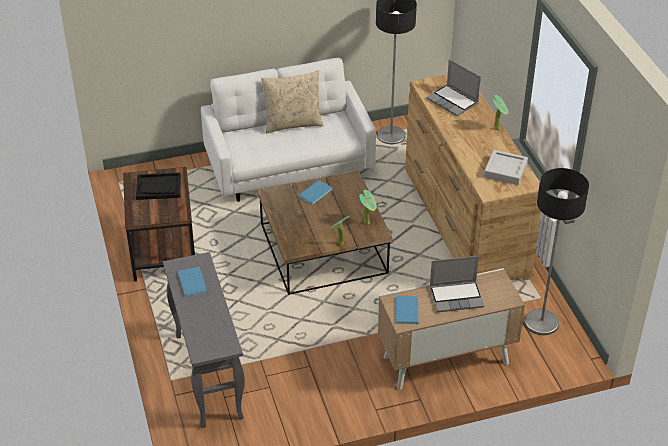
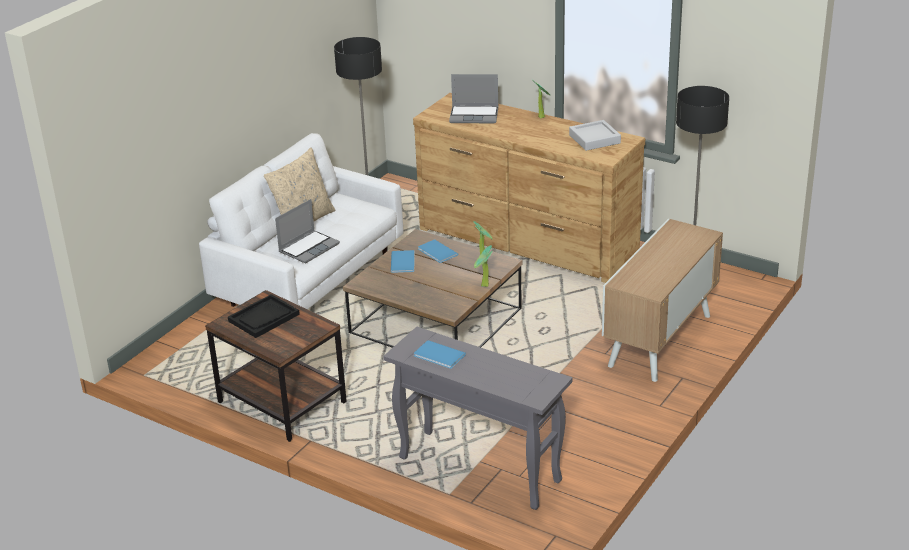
camera: 40 degrees left, 10 degrees down
blue book [396,296,419,324] -> blue book moved to [418,239,458,263]
laptop [430,256,484,312] -> laptop moved to [275,199,340,264]

